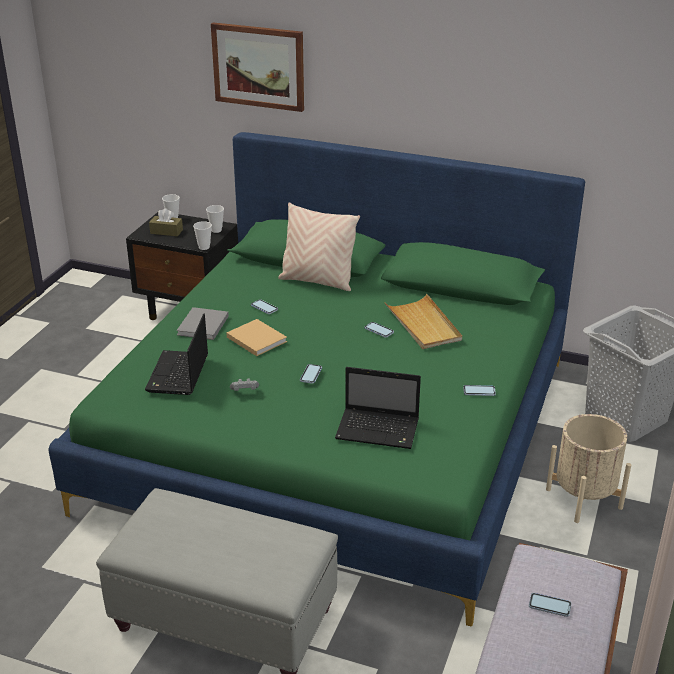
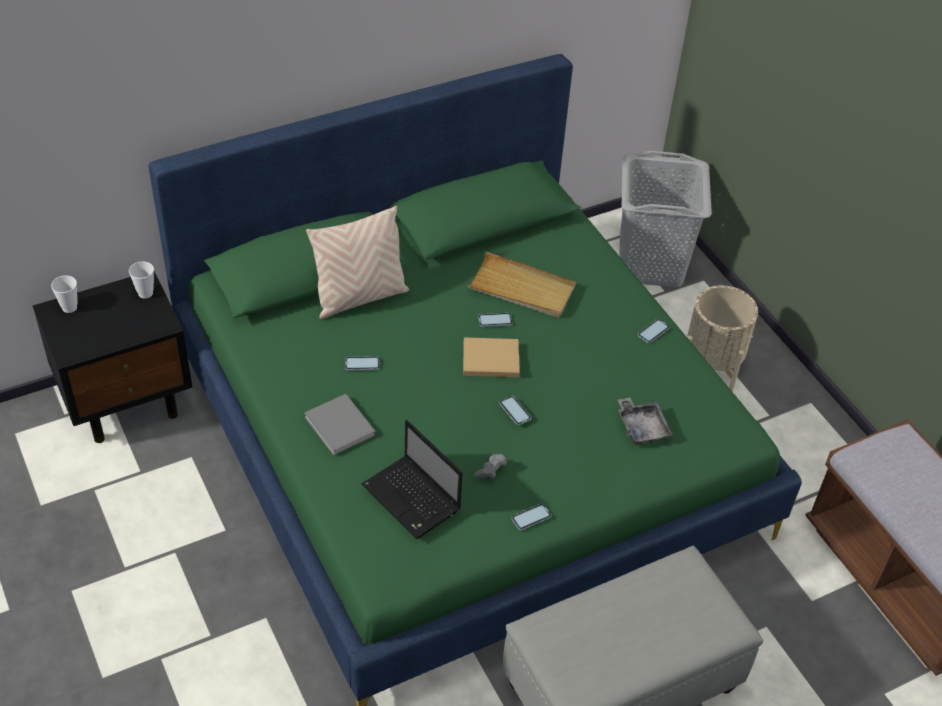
camera: 50 degrees left, 15 degrees up
brown tissue box [149,208,183,236] -> none
cup [193,221,212,250] -> none
picture [211,22,304,112] -> none
beige book [227,319,287,356] -> beige book moved to [463,337,520,377]
laptop [335,367,421,449] -> grey tray [618,398,673,445]
phone [529,593,572,617] -> phone moved to [511,503,551,531]

